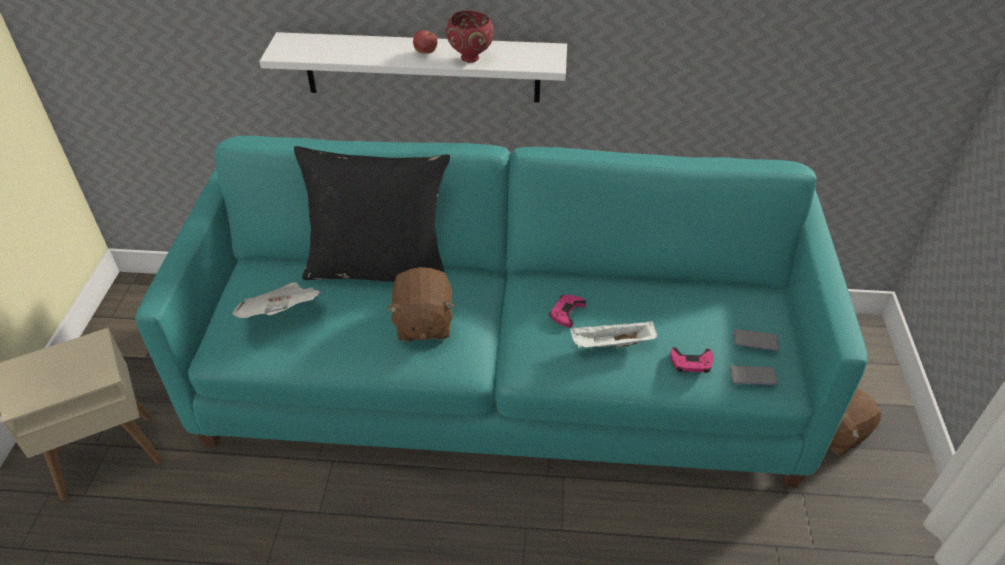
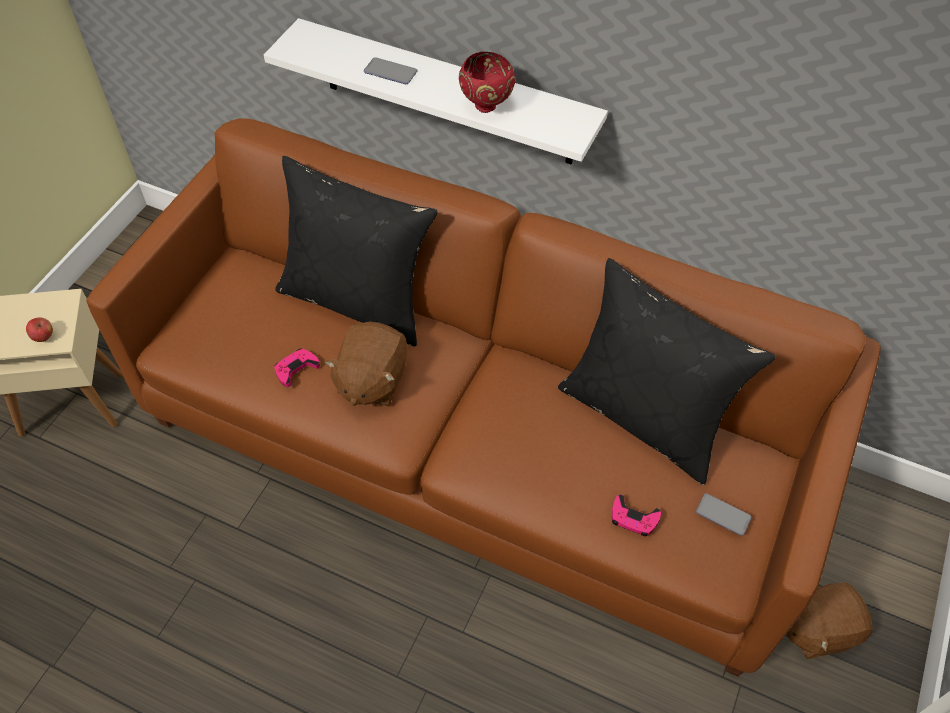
camera: 20 degrees right, 10 degrees up
turquoise sofa [135,136,868,488] -> brown sofa [86,118,881,676]
newspaper [232,282,322,318] -> none
apple [413,30,437,54] -> apple moved to [26,317,53,342]
pink game controller [550,295,586,328] -> pink game controller moved to [274,349,320,387]
white tray [571,321,658,348] -> none
phone [729,366,778,385] -> phone moved to [364,57,418,85]
none -> black pillow [558,258,776,485]

